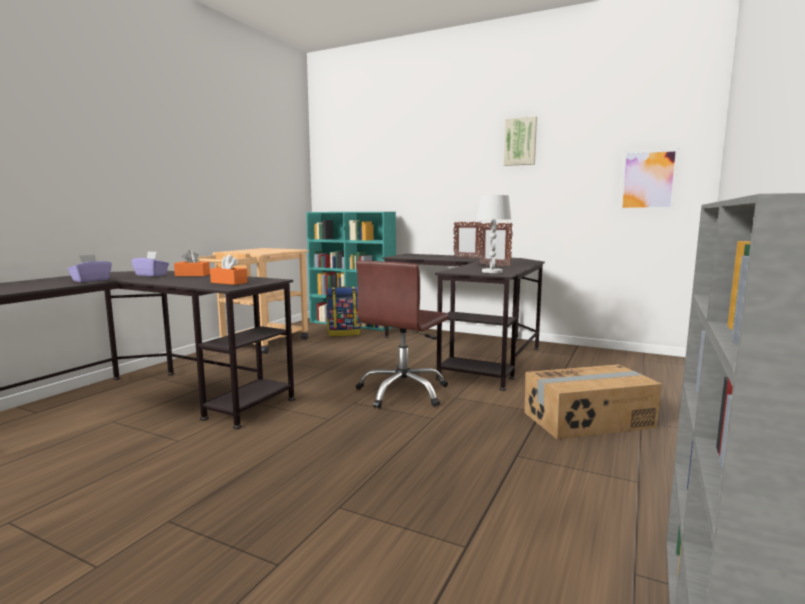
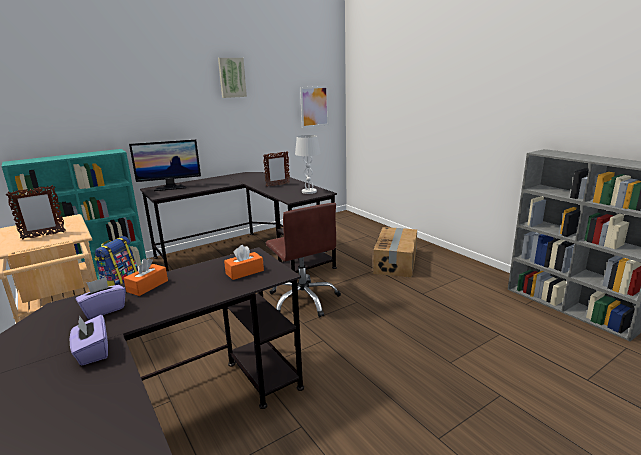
camera: 60 degrees left, 10 degrees up
picture frame [453,221,482,258] -> picture frame moved to [6,185,66,240]
none -> monitor [129,139,201,191]

